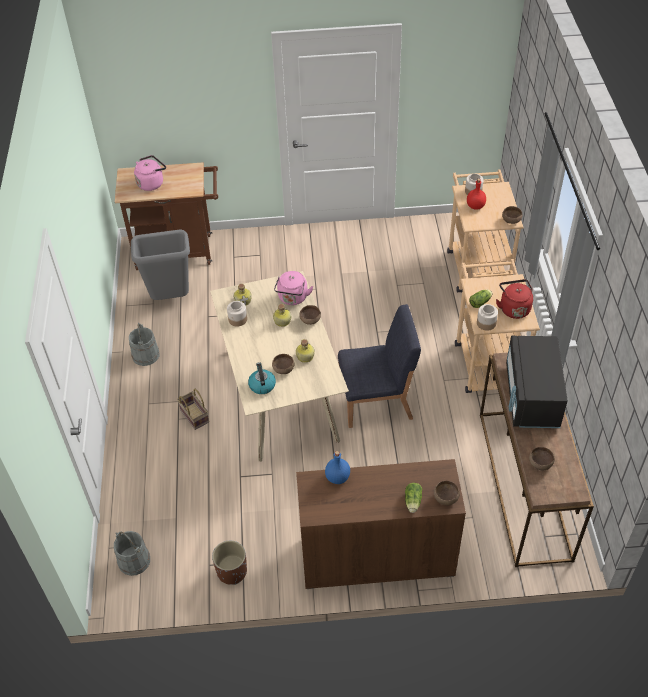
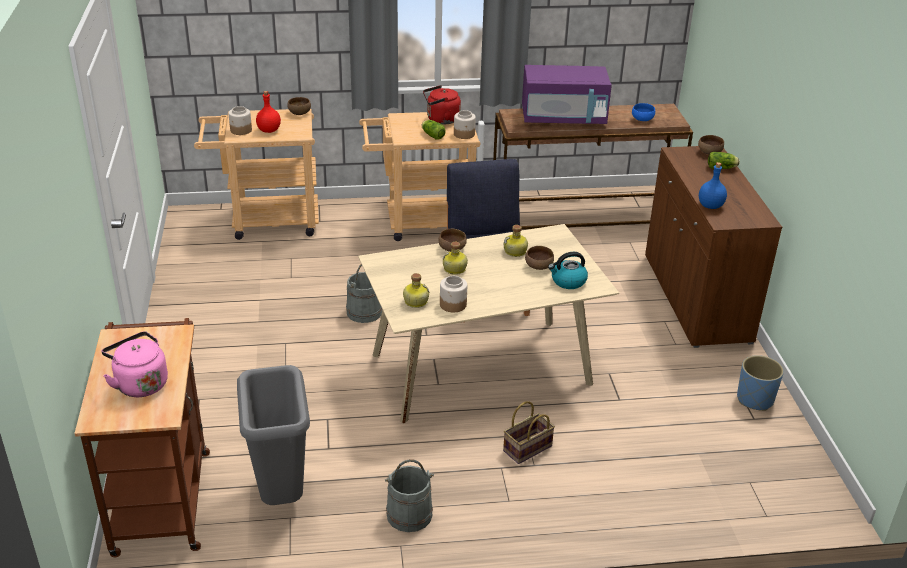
camera: 95 degrees left, 15 degrees down
grey bucket [114,531,150,576] -> grey bucket moved to [346,264,382,323]
brown planter [212,541,247,585] -> blue planter [737,355,784,411]
pink kettle [274,271,313,305] -> none
black microwave [506,336,568,428] -> purple microwave [522,65,612,124]
brown bowl [529,447,554,470] -> blue bowl [632,103,655,121]

